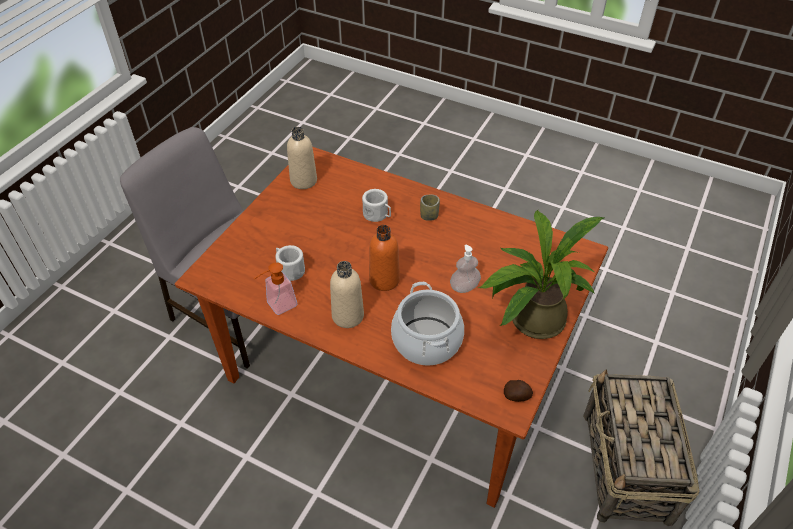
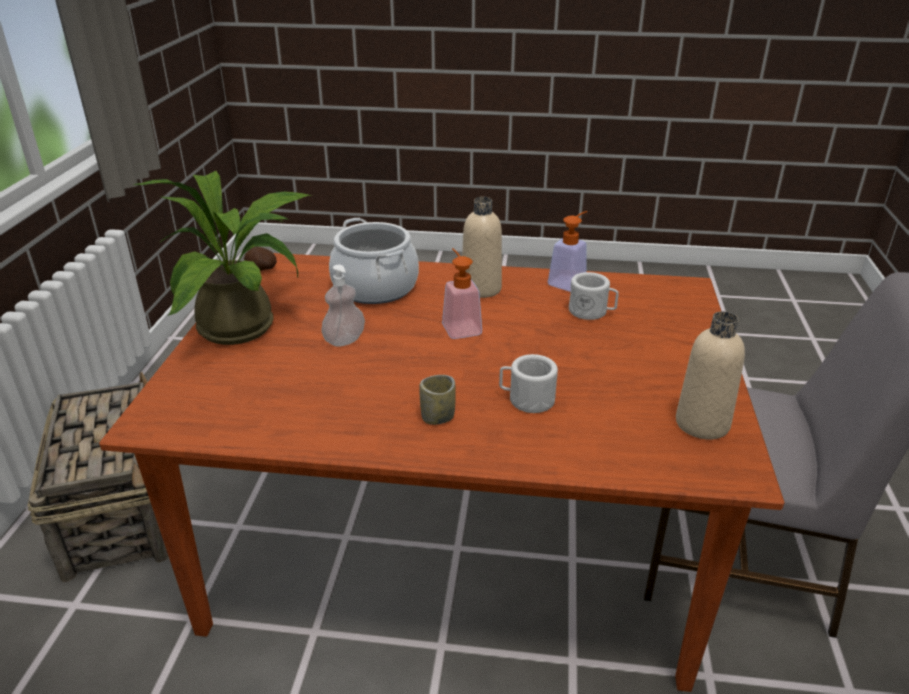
camera: 160 degrees right, 15 degrees down
orange bottle [369,225,400,291] -> soap dispenser [442,248,482,339]

